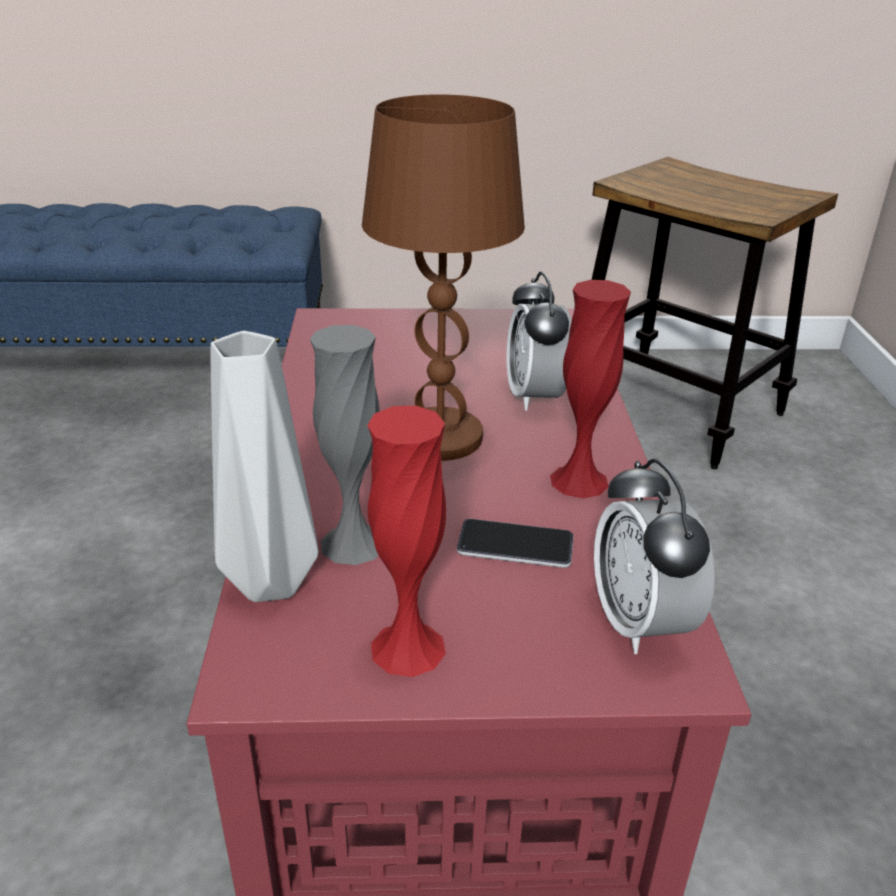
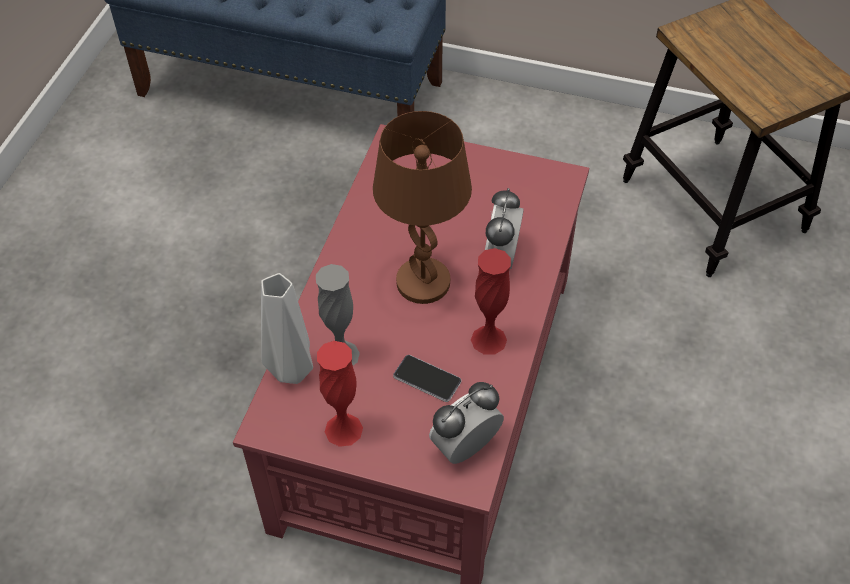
camera: 20 degrees right, 20 degrees up
alarm clock [594,458,715,654] -> alarm clock turned 45 degrees clockwise [429,382,504,464]

